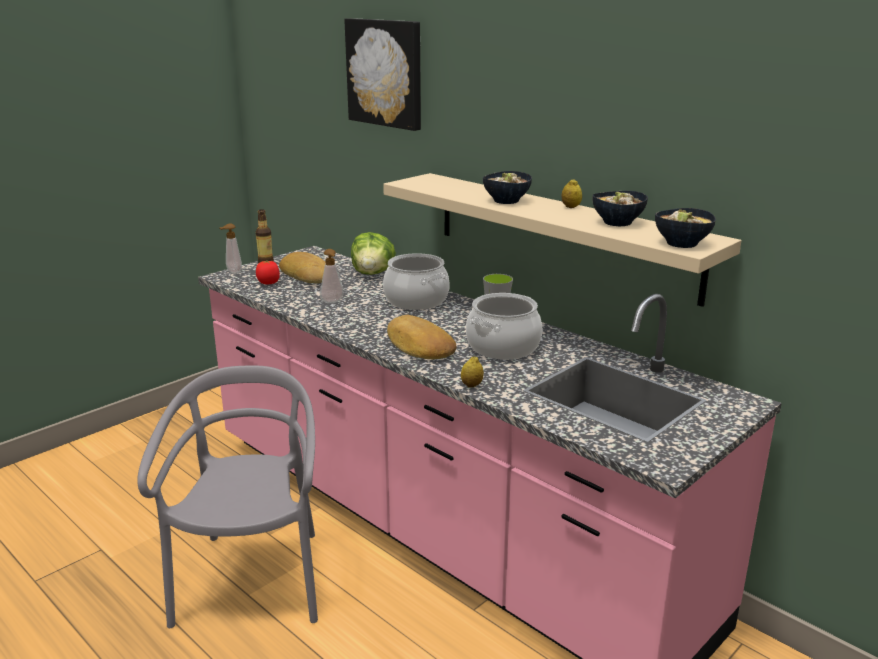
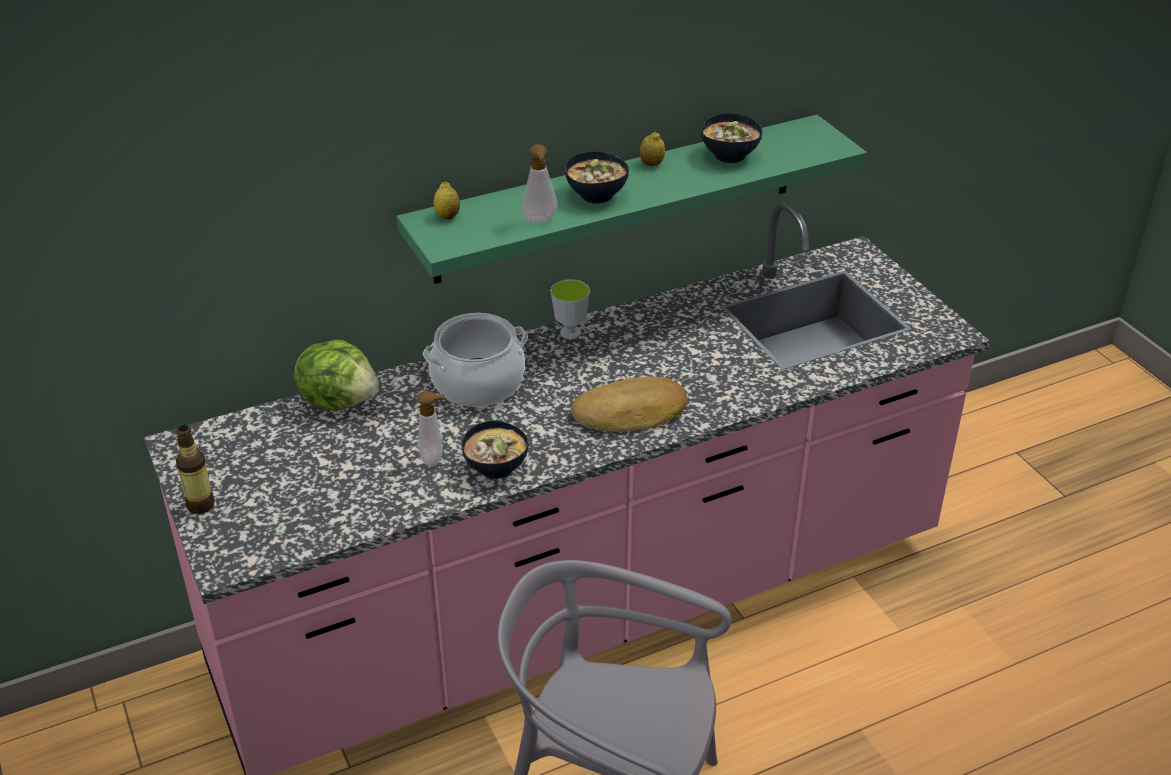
camera: 70 degrees left, 15 degrees up
soap dispenser [220,223,242,274] -> soap dispenser moved to [521,144,558,223]
tomato [256,260,280,284] -> none
bread [279,252,326,283] -> none
picture [344,18,421,131] -> none
beige shelf [383,173,741,307] -> green shelf [396,115,867,284]
lemon [461,356,484,388] -> lemon moved to [433,182,460,220]
cooking pot [466,293,542,360] -> none
bowl [655,208,716,248] -> bowl moved to [461,421,529,479]

